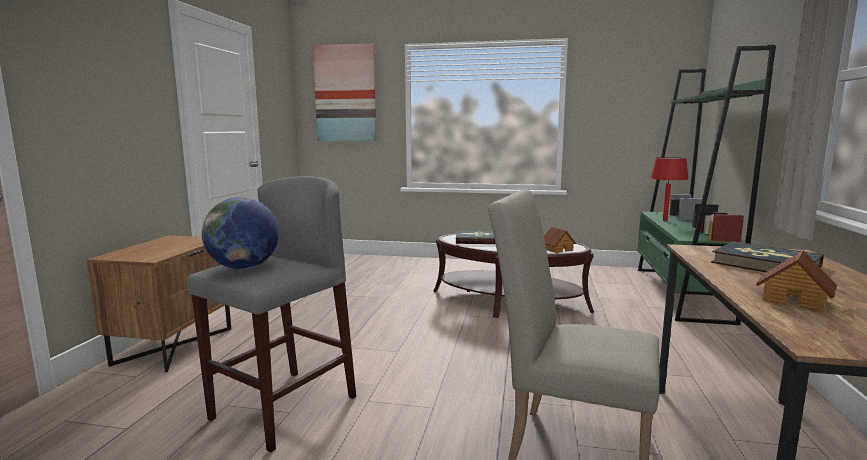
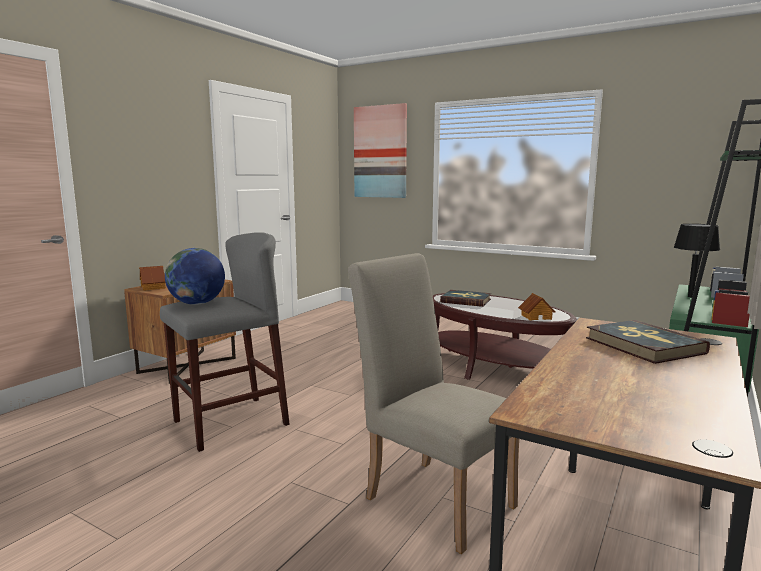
camera: 20 degrees right, 0 degrees up
red table lamp [650,157,688,221] -> black table lamp [674,224,720,297]
toy house [756,250,837,312] -> toy house moved to [139,266,166,291]

